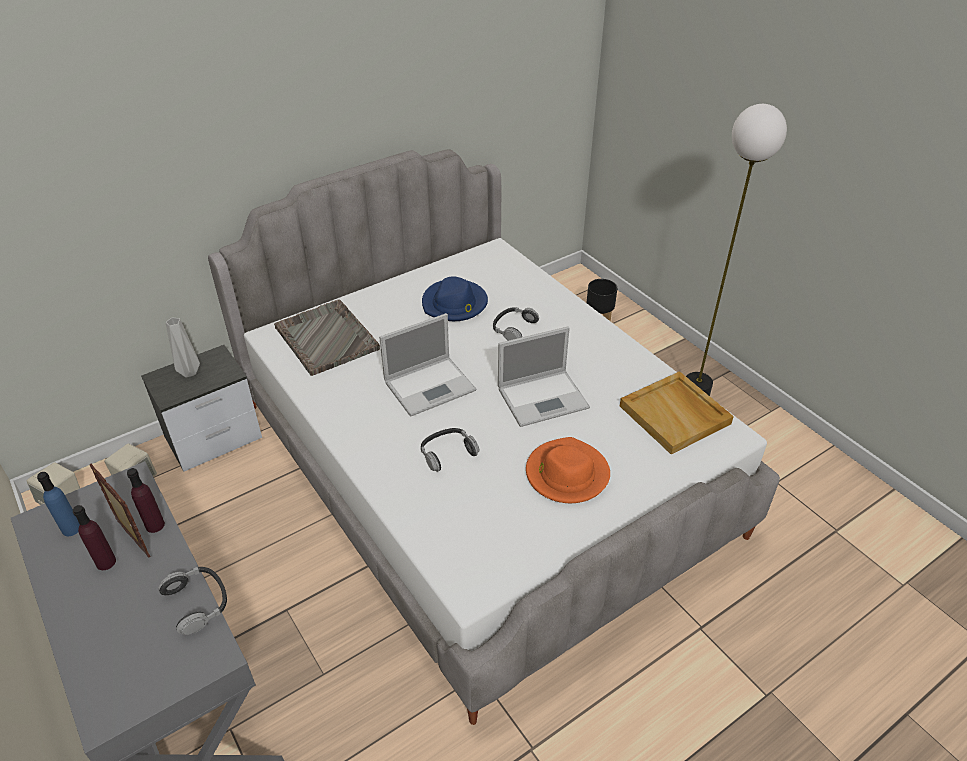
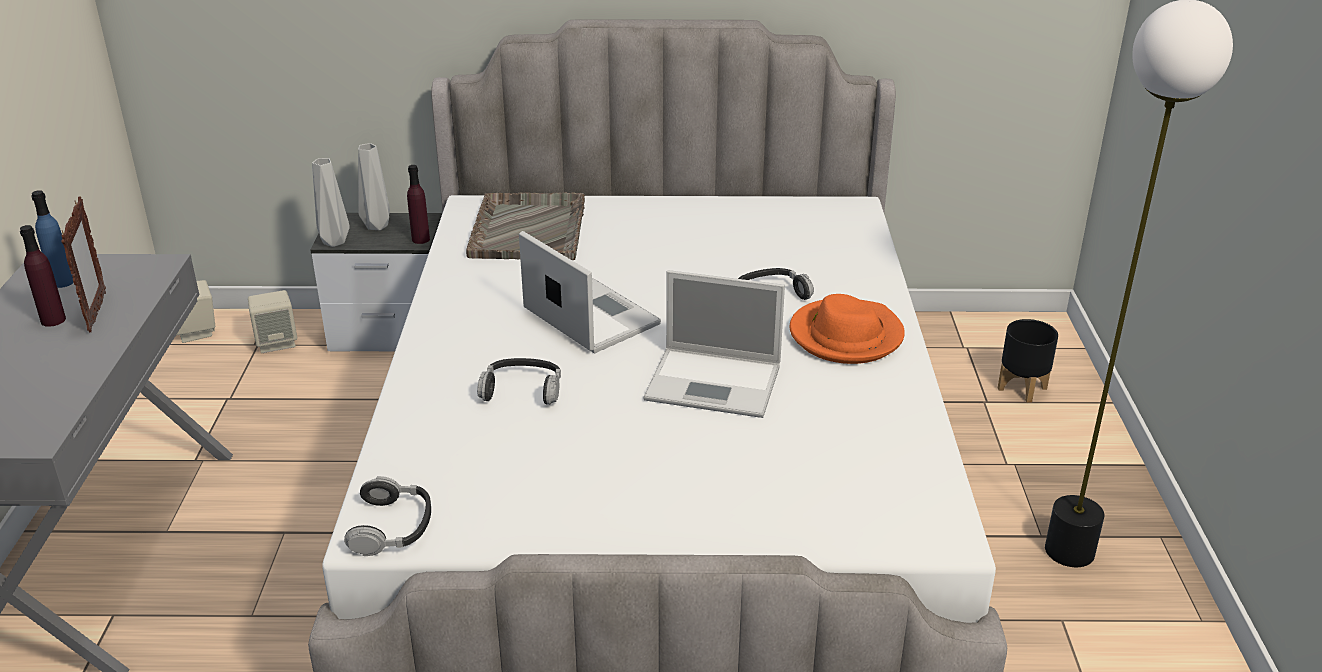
camera: 35 degrees right, 10 degrees down
purple bottle [127,468,165,533] -> purple bottle moved to [407,165,430,244]
headphones [158,567,227,635] -> headphones moved to [344,476,431,556]
laptop [379,313,476,417] -> laptop turned 135 degrees counterclockwise [519,231,661,353]
blue hat [422,277,488,321] -> none
orange hat [526,437,610,503] -> orange hat moved to [790,294,905,364]
beige tray [620,371,734,455] -> none
none -> grey vase [312,158,350,247]

